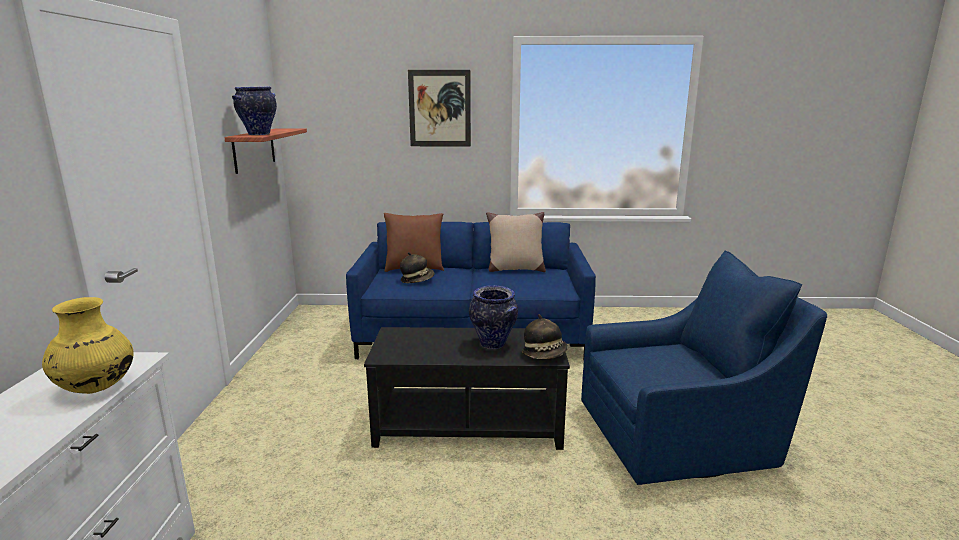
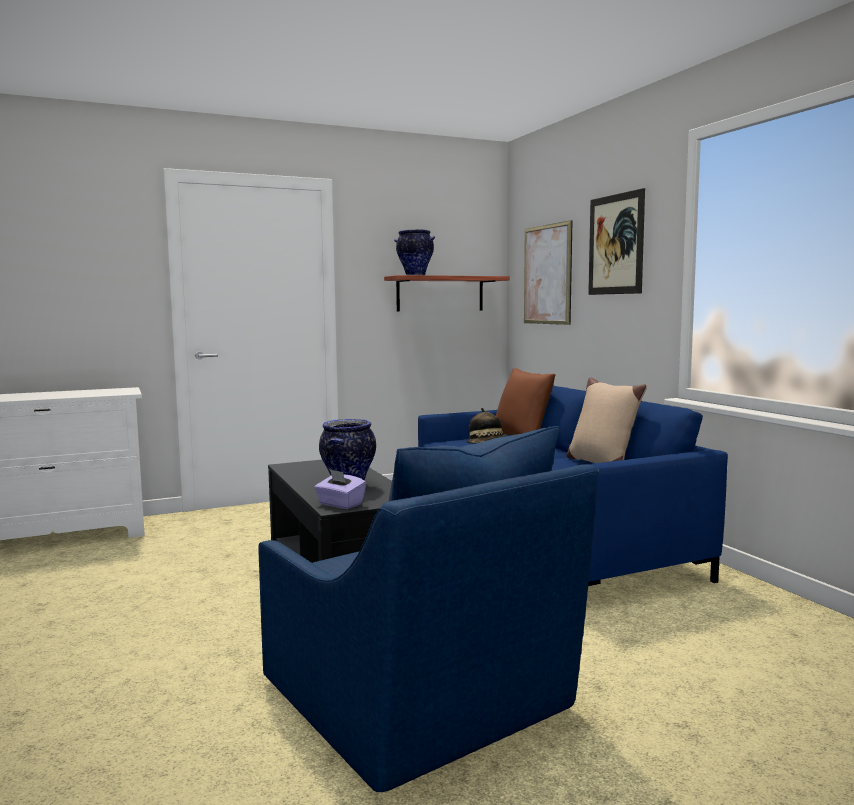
camera: 65 degrees right, 10 degrees down
yellow vase [42,297,134,394] -> none
hat [522,314,568,359] -> purple tissue box [314,469,366,509]
none -> picture [524,220,573,325]

